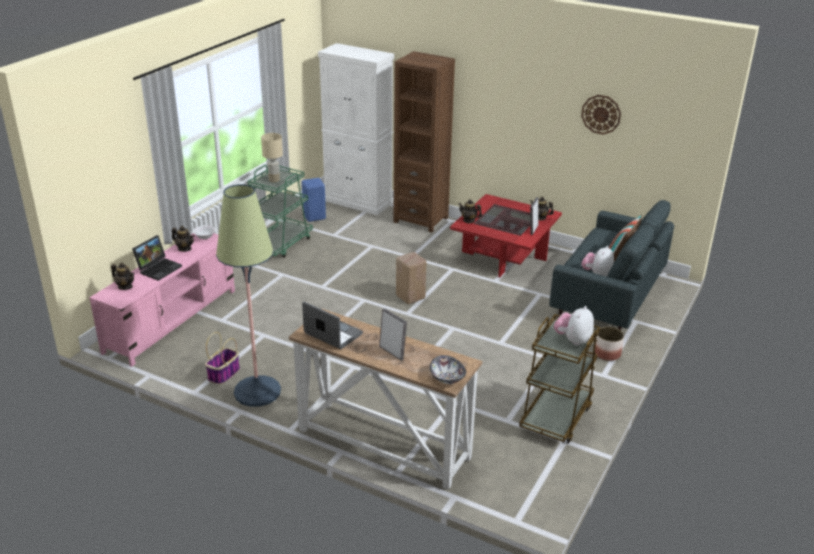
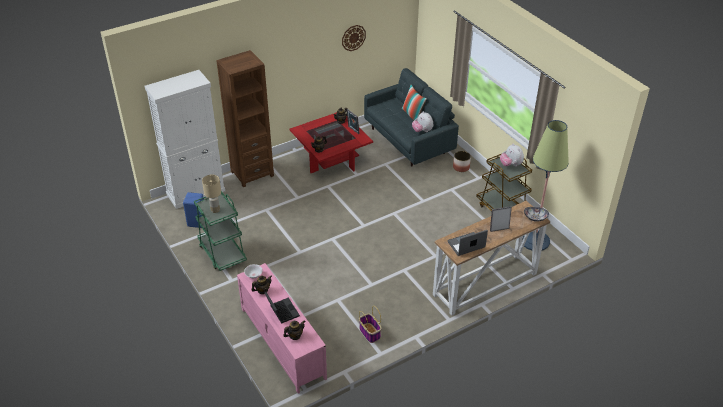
camera: 60 degrees left, 10 degrees up
floor lamp [216,184,281,407] -> floor lamp moved to [522,120,569,251]
beige stool [396,252,426,304] -> none

